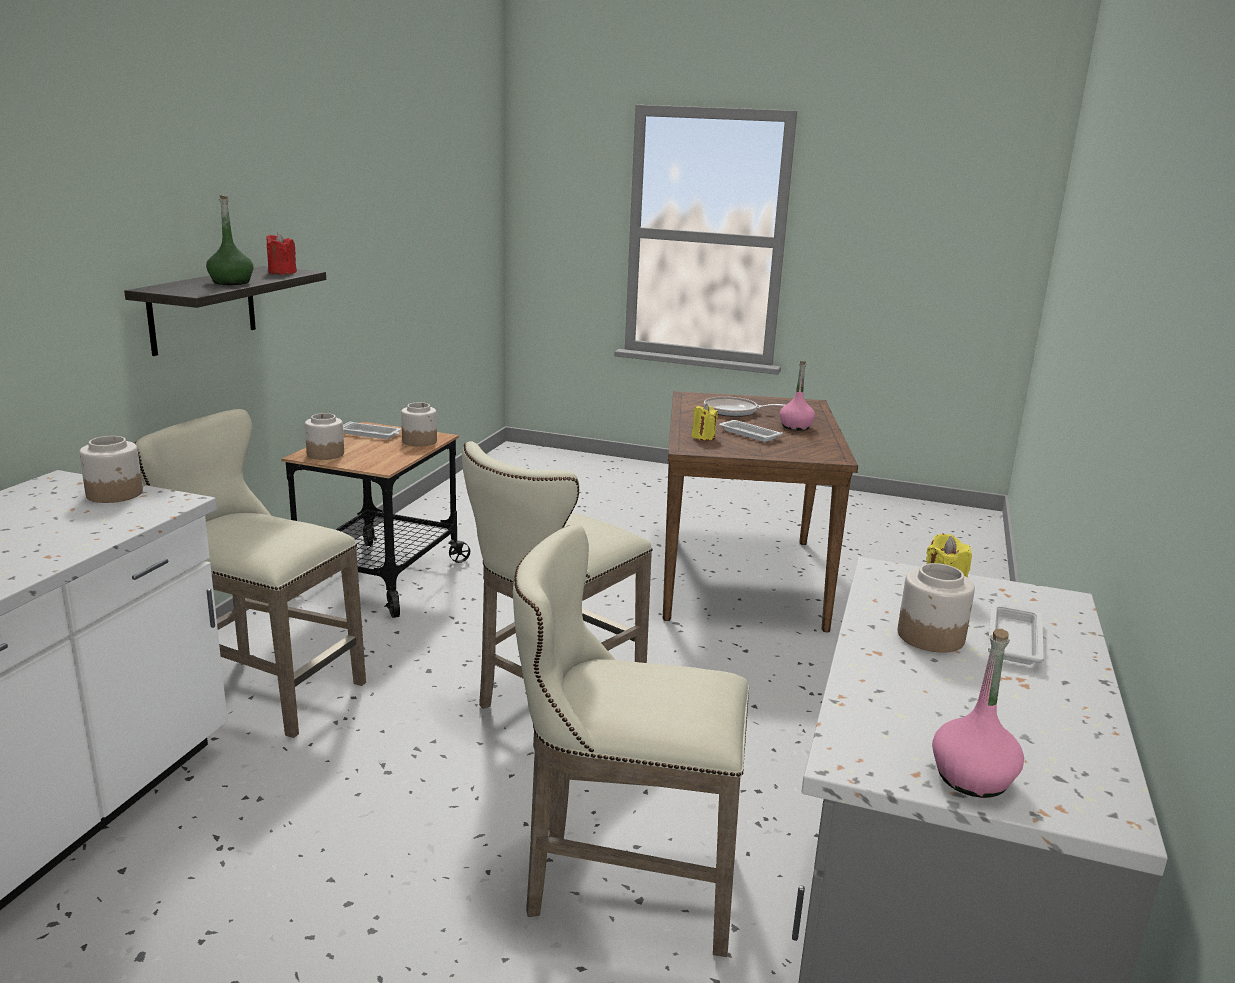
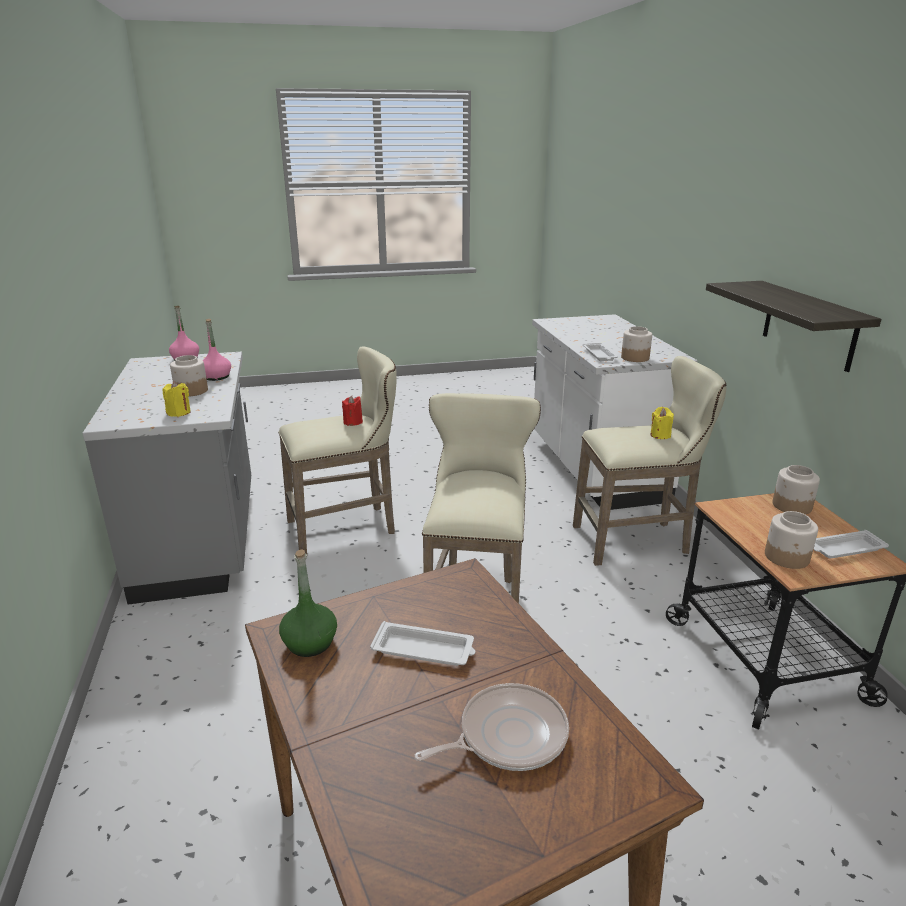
camera: 150 degrees right, 5 degrees up
green bottle [206,195,254,285] -> green bottle moved to [279,549,337,657]
red candle [266,233,297,275] -> red candle moved to [342,395,363,426]
yellow candle [692,404,718,440] -> yellow candle moved to [650,407,674,439]
pink bottle [780,361,815,430] -> pink bottle moved to [203,319,231,381]
white tray [988,603,1044,665] -> white tray moved to [583,343,618,361]

